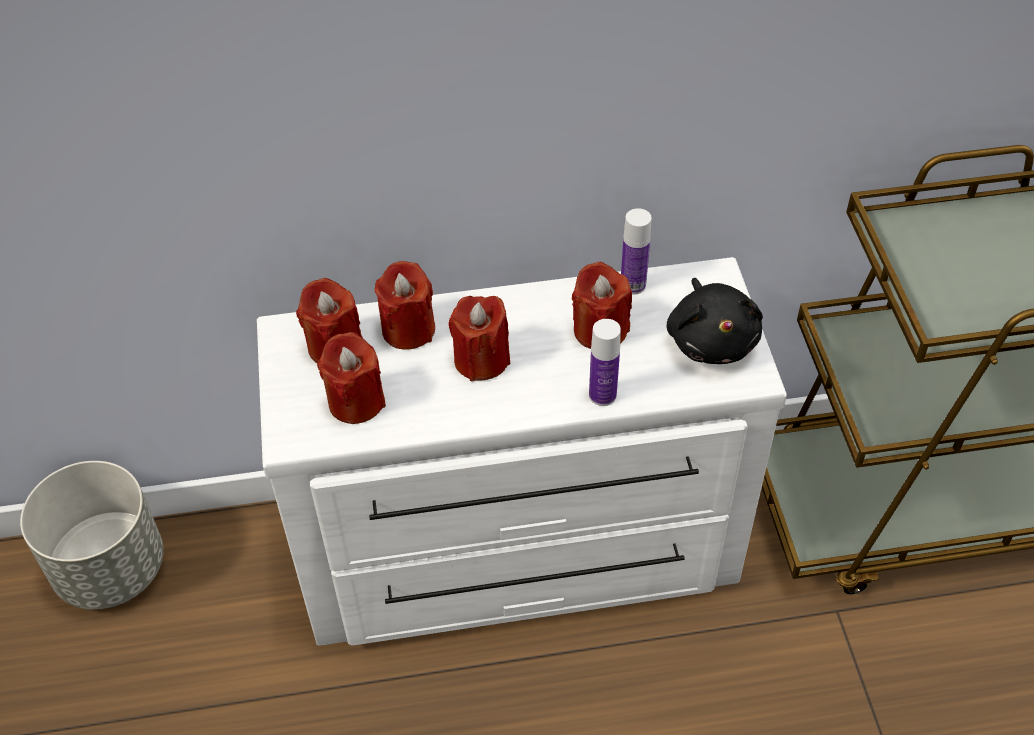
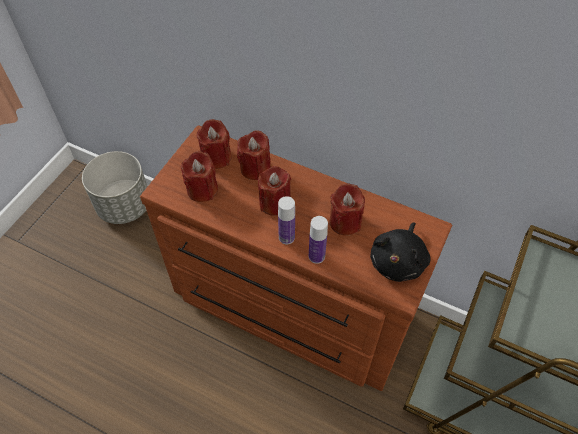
camera: 35 degrees right, 5 degrees up
white dresser [257,257,787,646] -> brown dresser [140,125,452,391]
bottle [621,208,652,295] -> bottle moved to [278,196,295,244]

